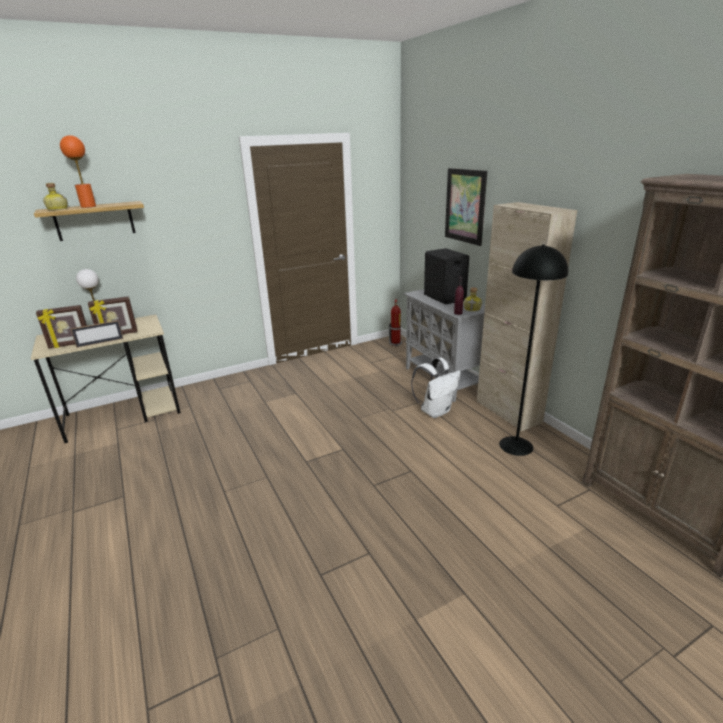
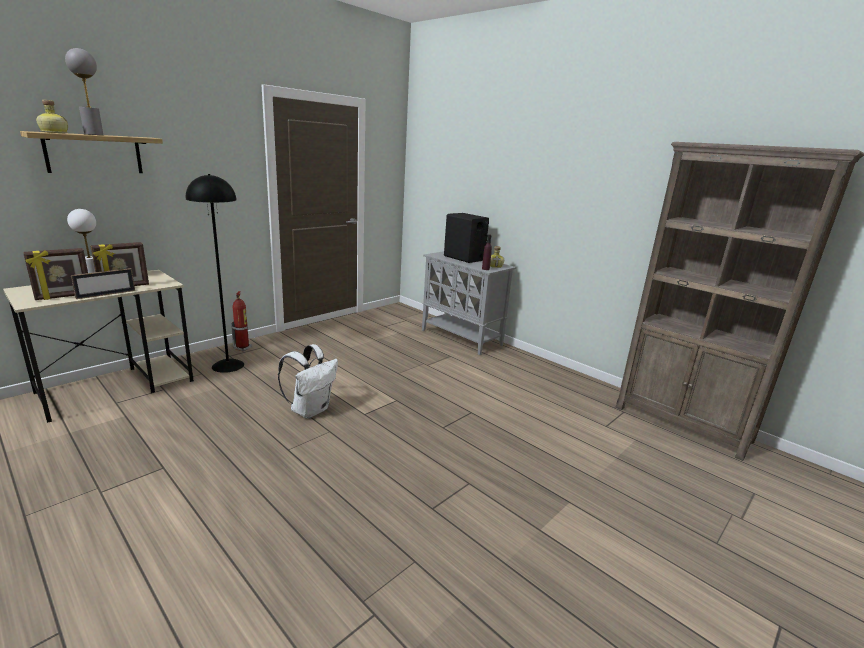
camera: 20 degrees left, 5 degrees down
orange table lamp [60,135,96,208] -> grey table lamp [65,48,103,135]
fire extinguisher [389,299,403,347] -> fire extinguisher moved to [231,291,252,351]
white backpack [411,358,461,418] -> white backpack moved to [278,344,338,418]
picture [445,168,487,246] -> none
beige cabinet [477,202,577,431] -> none
black floor lamp [499,244,568,456] -> black floor lamp moved to [186,174,244,373]

